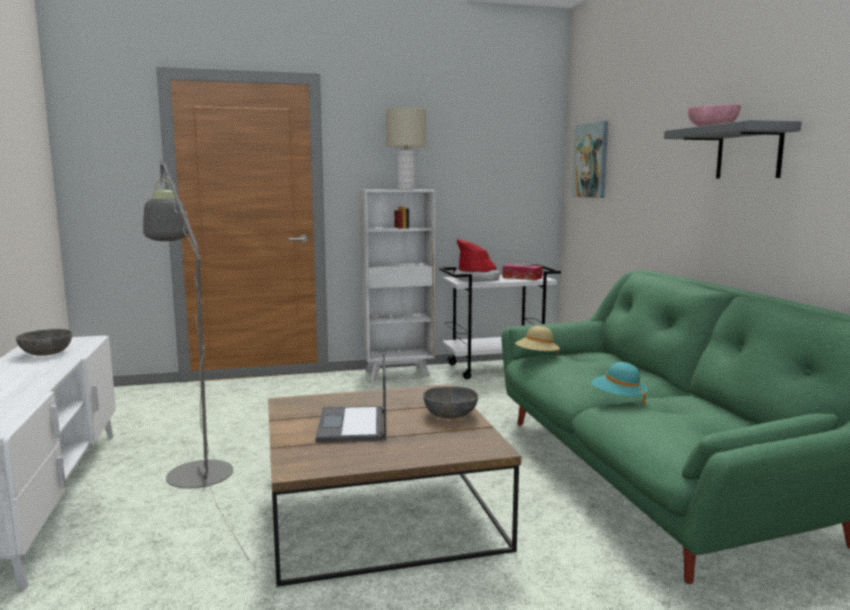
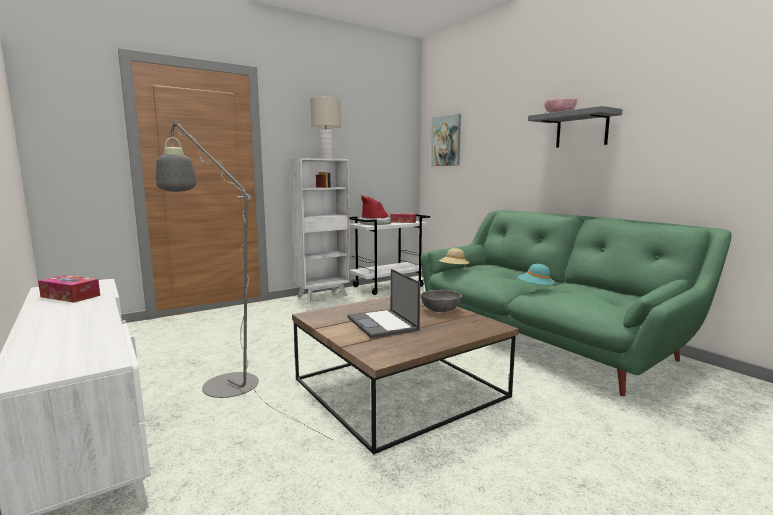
camera: 20 degrees left, 0 degrees up
grey bowl [16,329,72,356] -> tissue box [38,275,100,303]

